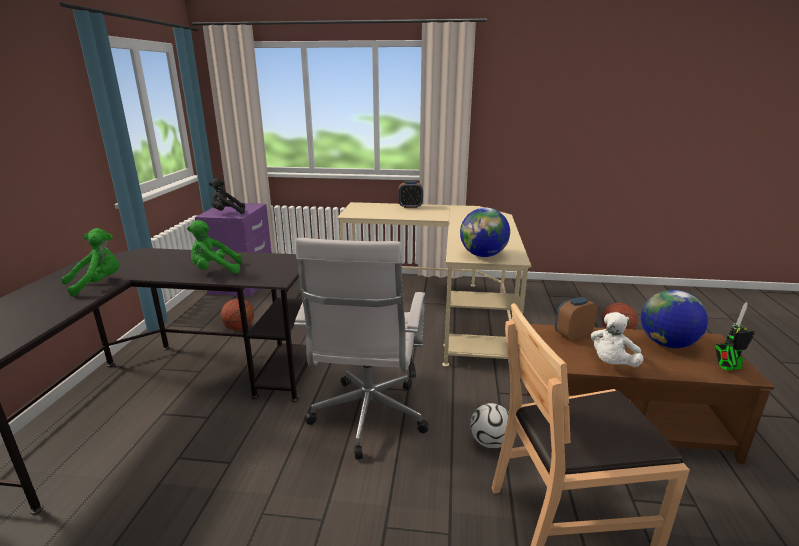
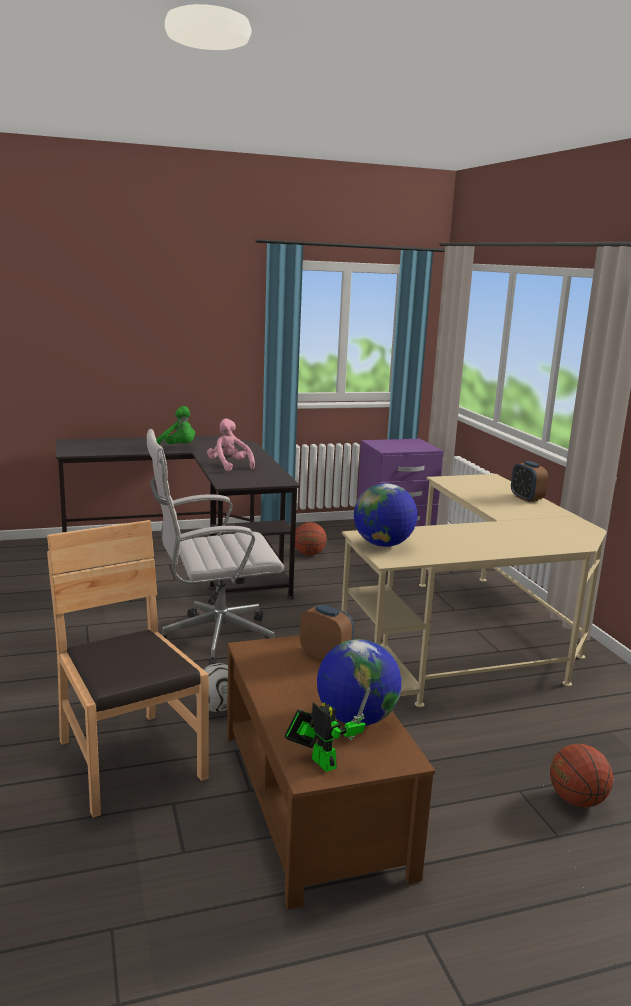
camera: 65 degrees right, 5 degrees down
green plush toy [187,220,242,274] -> pink plush toy [207,418,255,472]
black plush toy [209,178,245,214] -> none
white plush toy [591,312,643,367] -> none

